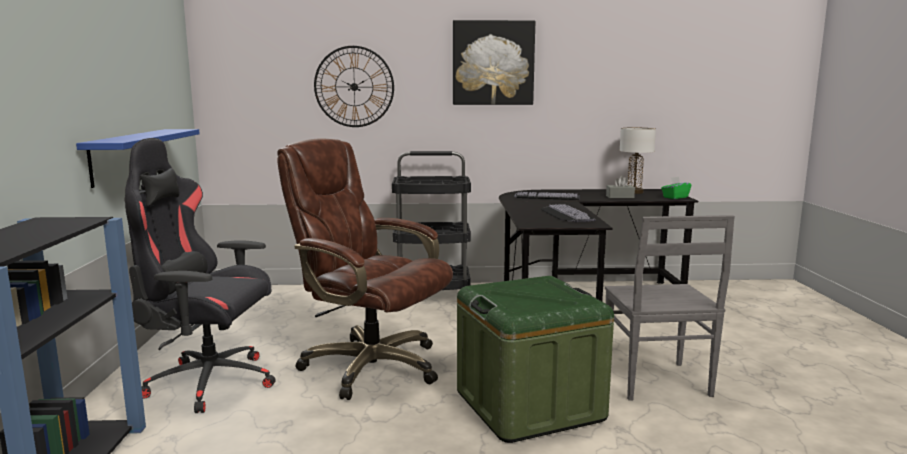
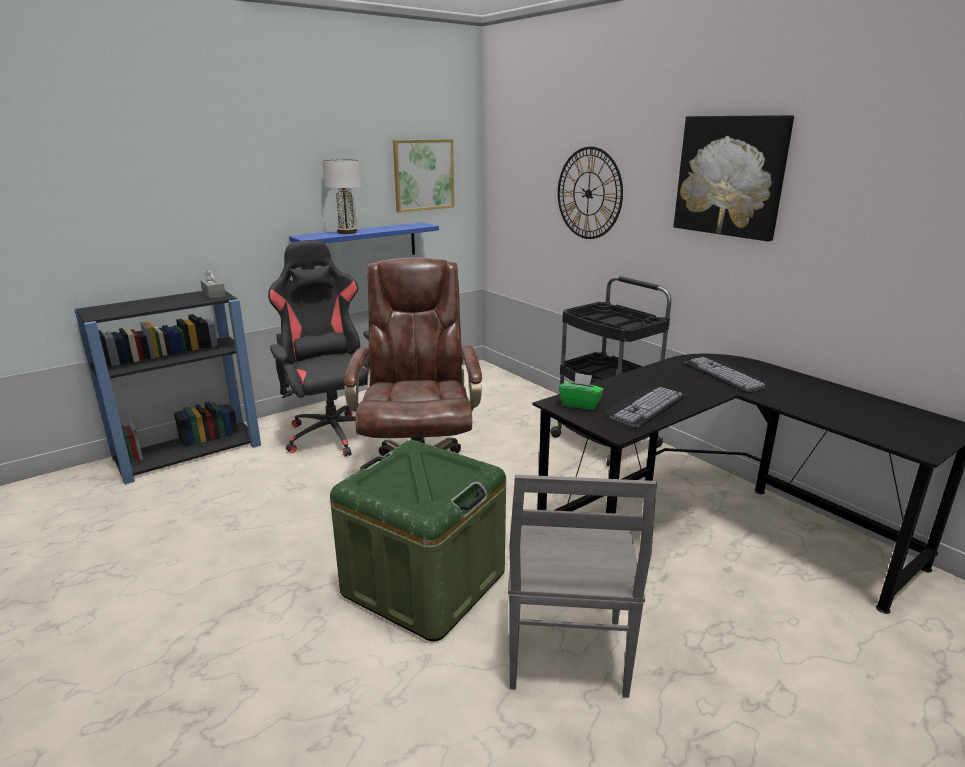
camera: 55 degrees right, 10 degrees up
grey chair [605,215,735,401] -> grey chair turned 45 degrees counterclockwise [508,475,657,698]
grey tissue box [606,176,635,198] -> grey tissue box moved to [200,270,226,298]
table lamp [620,127,656,194] -> table lamp moved to [322,159,362,234]
green tissue box [661,177,691,199] -> green tissue box moved to [559,372,604,410]
none -> picture [393,139,454,212]

